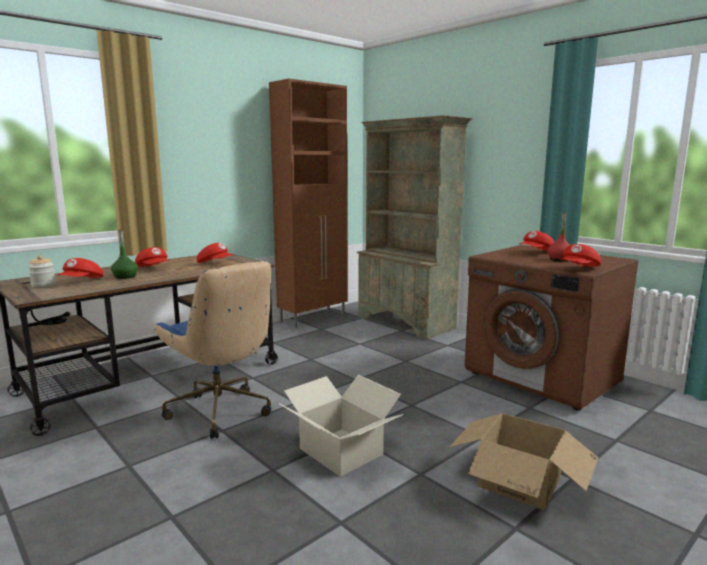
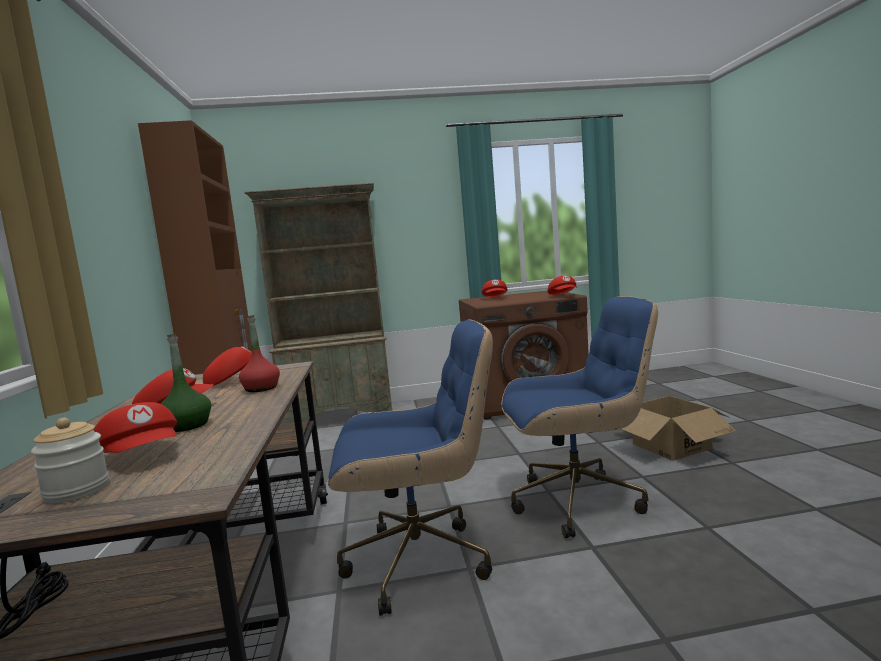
camera: 55 degrees left, 5 degrees down
cardboard box [278,375,404,477] -> blue office chair [501,296,658,538]
red bottle [548,213,569,261] -> red bottle moved to [239,315,280,392]

